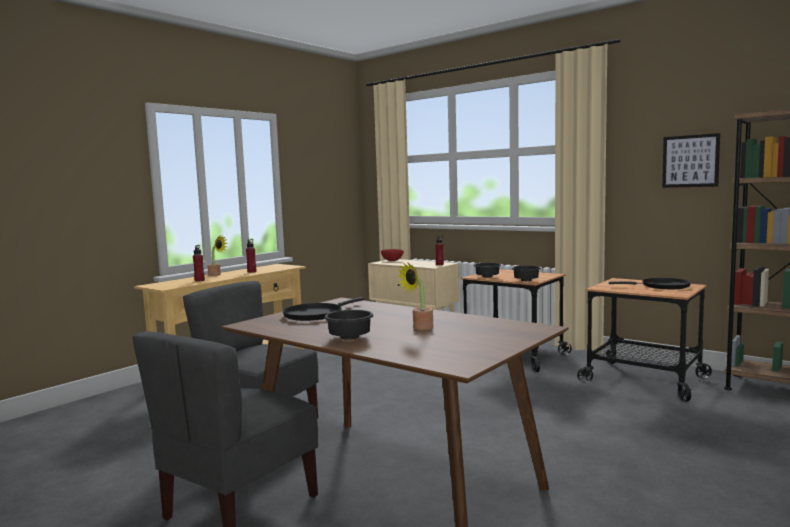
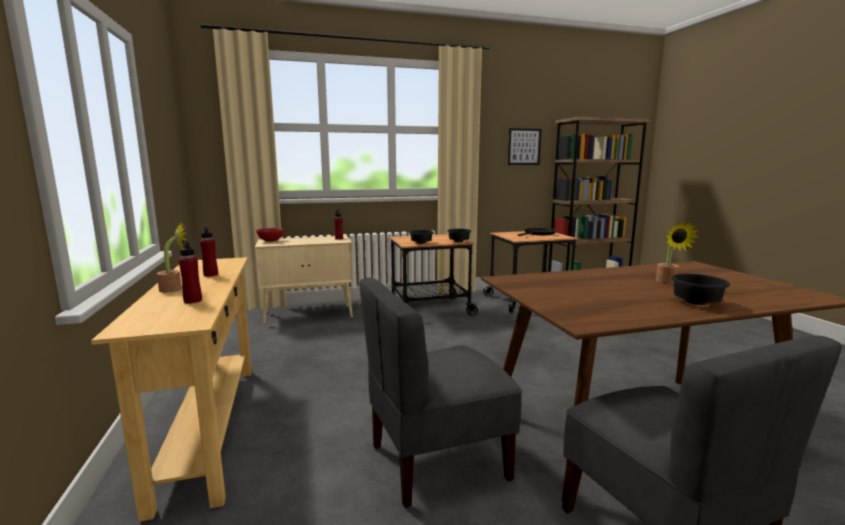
camera: 55 degrees left, 5 degrees up
black frying pan [283,297,364,321] -> none

